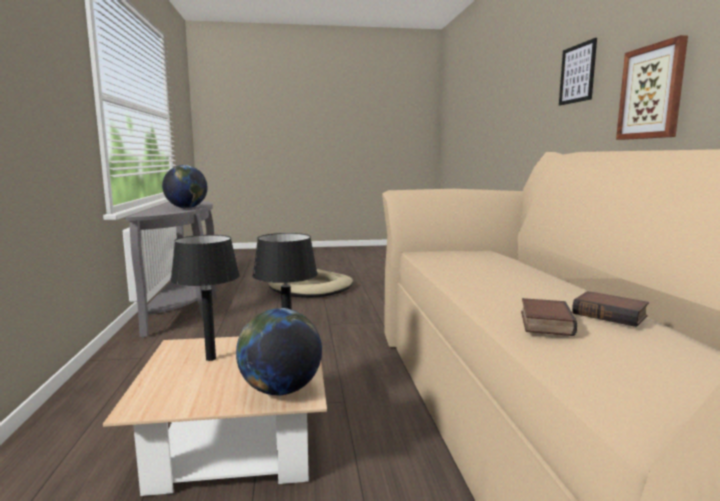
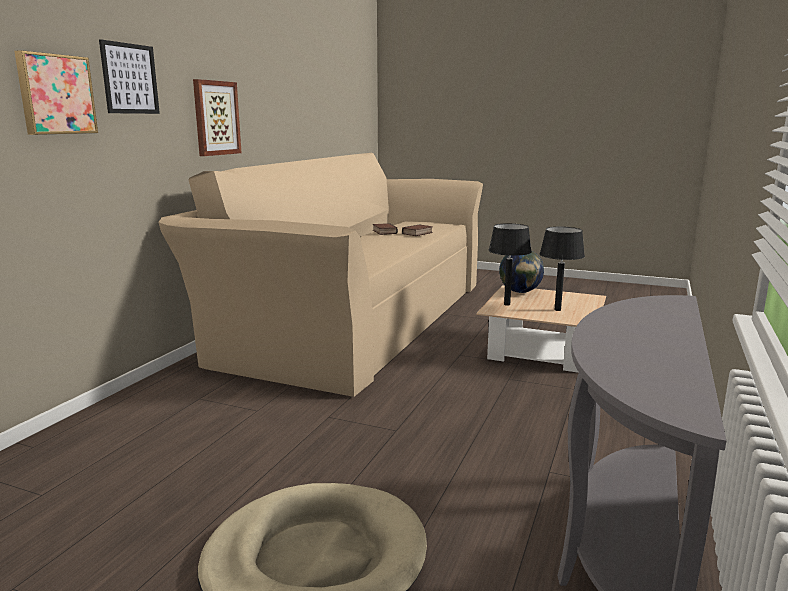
camera: 150 degrees left, 5 degrees up
globe [162,165,208,208] -> none
none -> picture [14,50,98,135]

